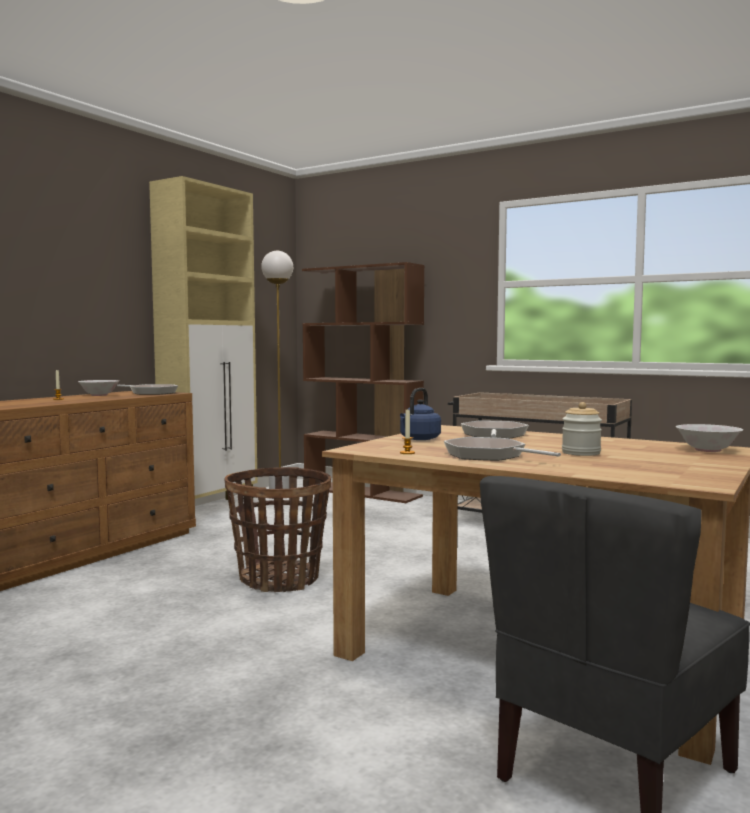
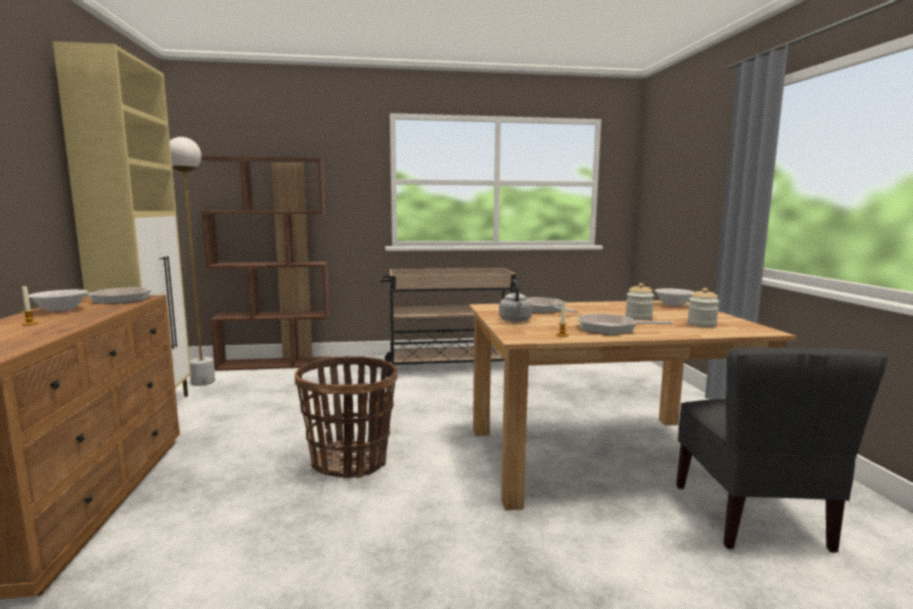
camera: 40 degrees left, 5 degrees up
blue kettle [400,388,441,440] -> grey kettle [499,279,532,322]
none -> jar [687,288,719,327]

